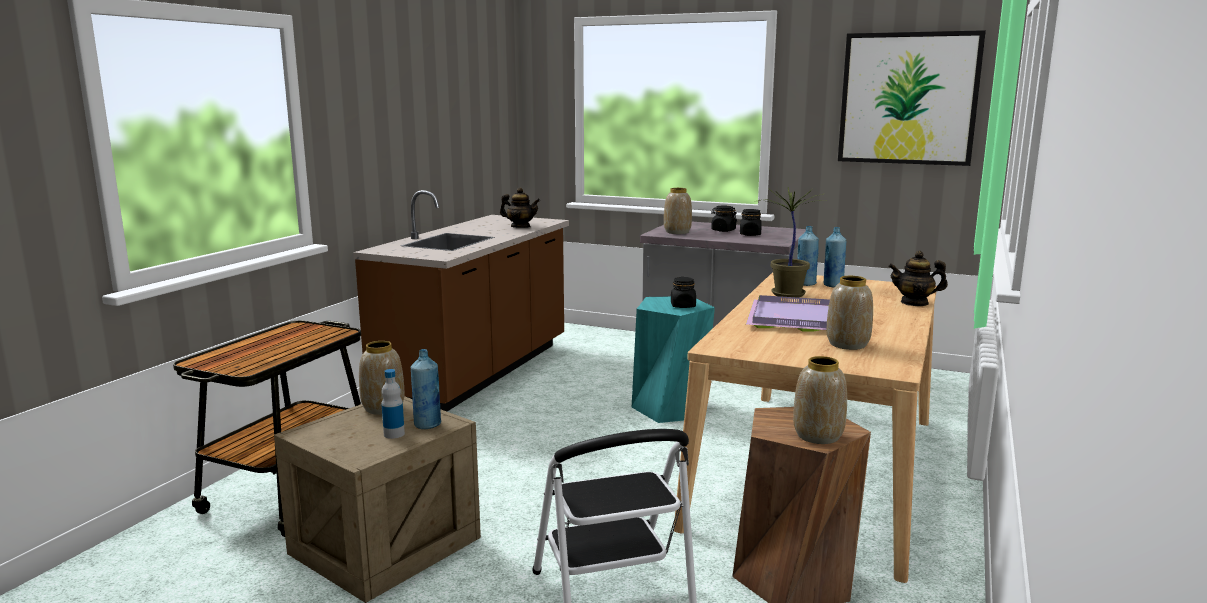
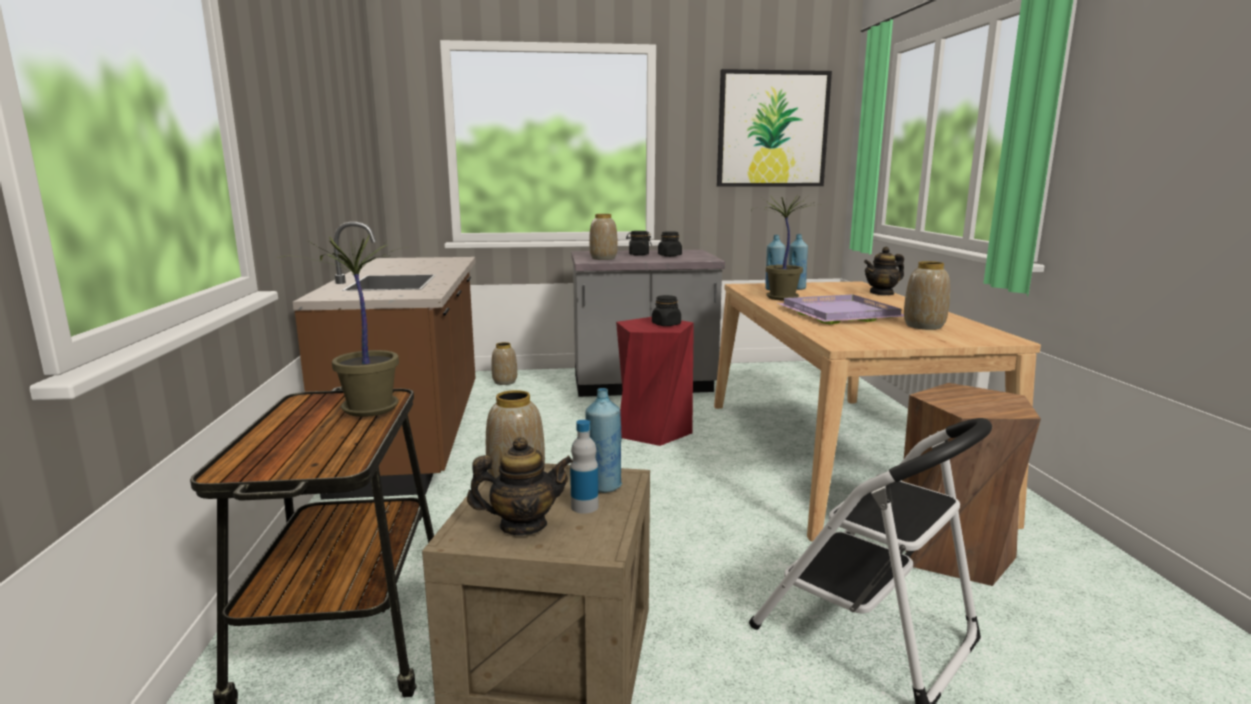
camera: 30 degrees left, 0 degrees up
teapot [500,187,540,228] -> teapot moved to [467,436,573,536]
turquoise stool [632,296,715,423] -> red stool [616,317,694,446]
vase [793,356,847,444] -> vase moved to [491,342,517,385]
none -> potted plant [277,234,415,417]

